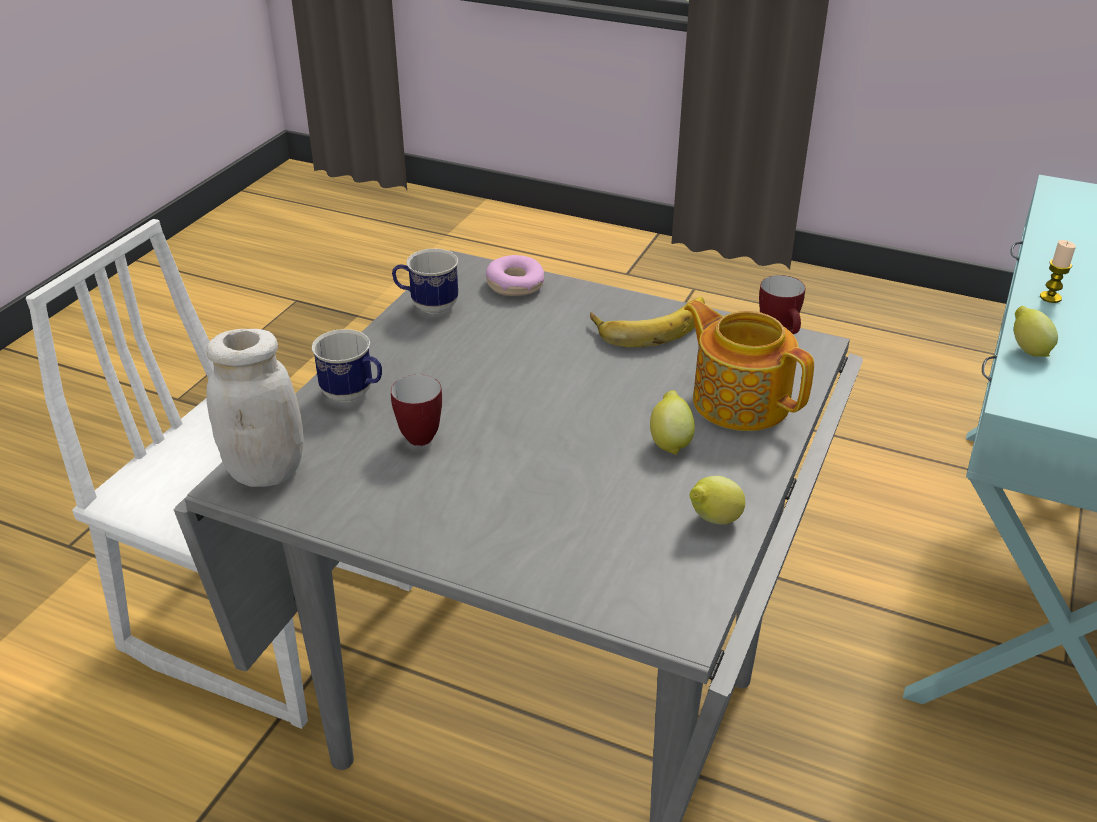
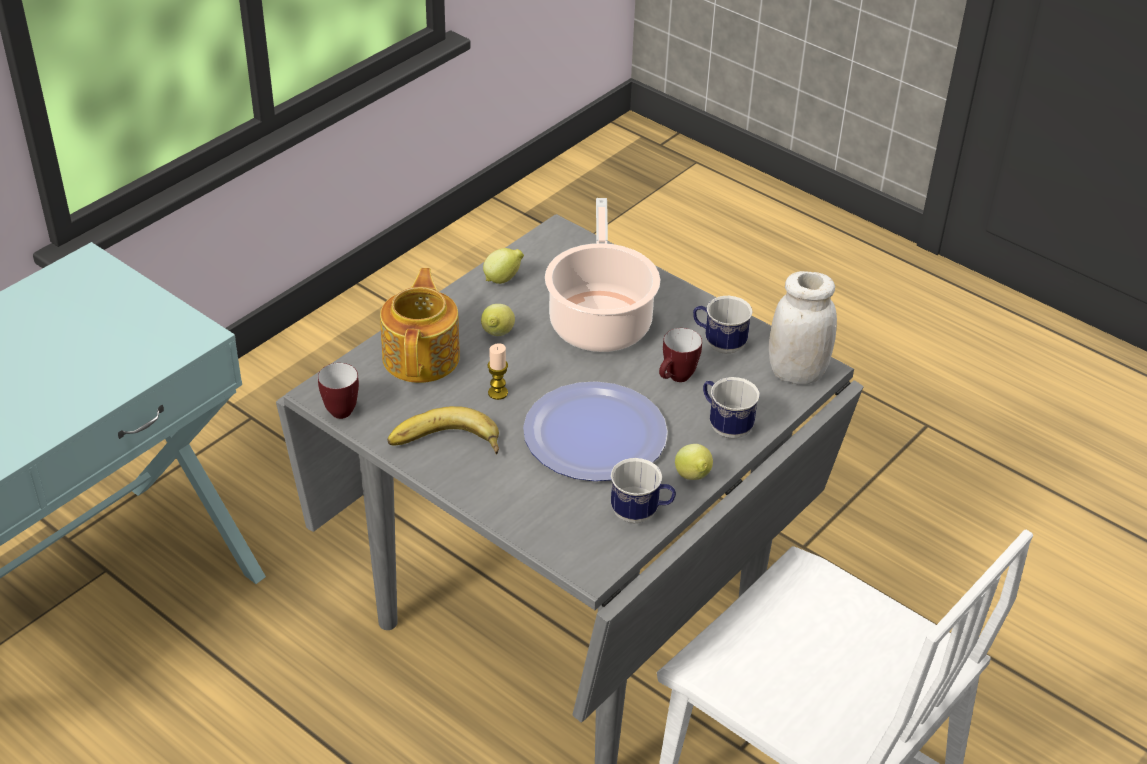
camera: 165 degrees left, 5 degrees up
donut [486,255,544,296] -> none
teapot [684,300,814,431] -> teapot turned 150 degrees counterclockwise [380,268,460,383]
lemon [1014,306,1058,357] -> lemon moved to [675,444,713,480]
candle [1040,240,1076,303] -> candle moved to [488,343,508,400]
none -> plate [523,381,668,481]
none -> cooking pot [545,198,660,352]
none -> mug [693,296,753,354]

